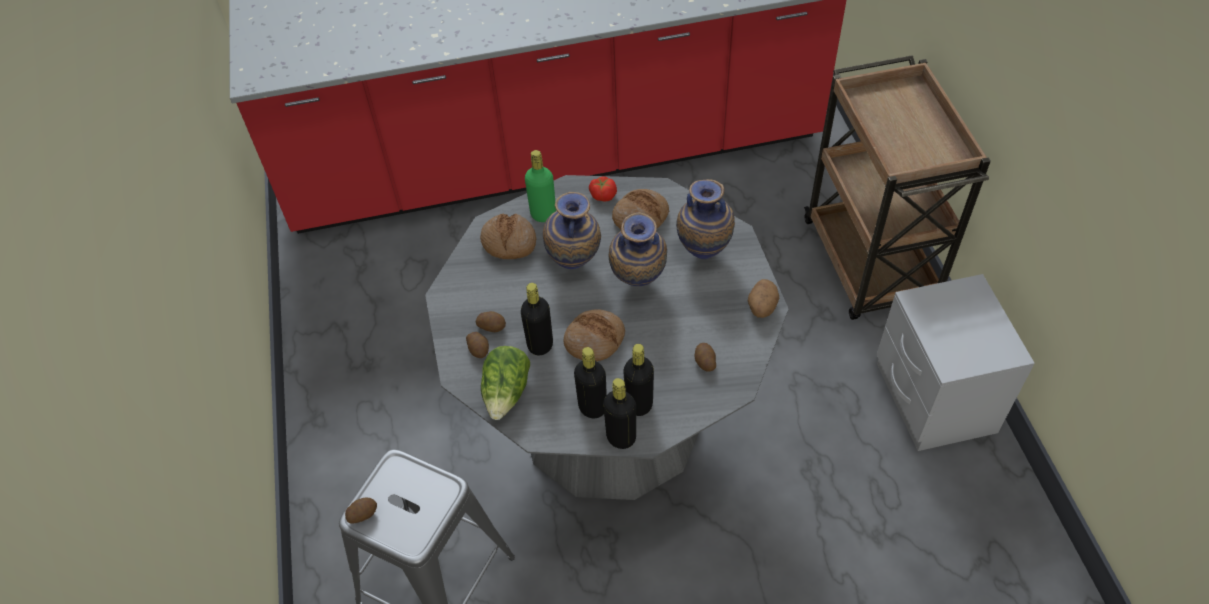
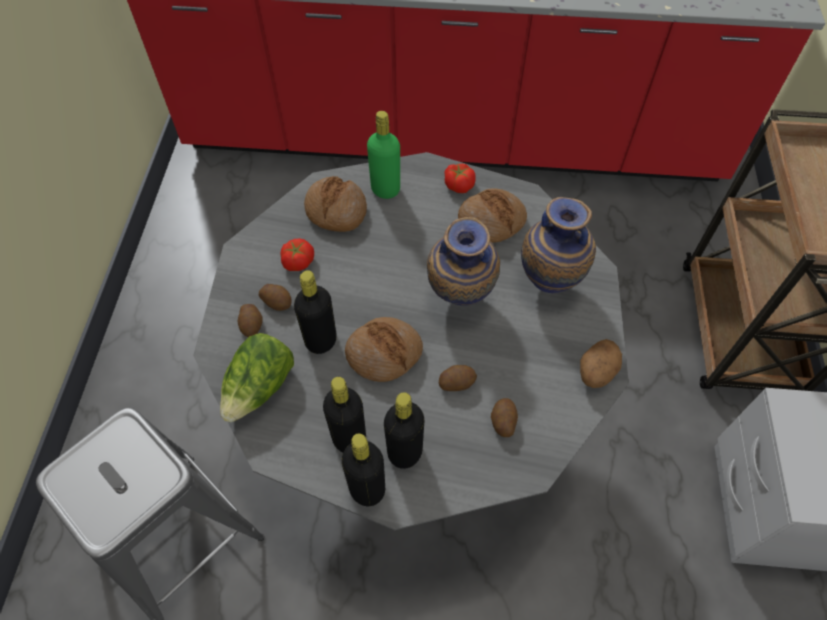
camera: 15 degrees right, 5 degrees up
potato [345,497,377,524] -> potato moved to [439,365,477,391]
vase [543,192,601,269] -> none
none -> tomato [280,239,314,271]

